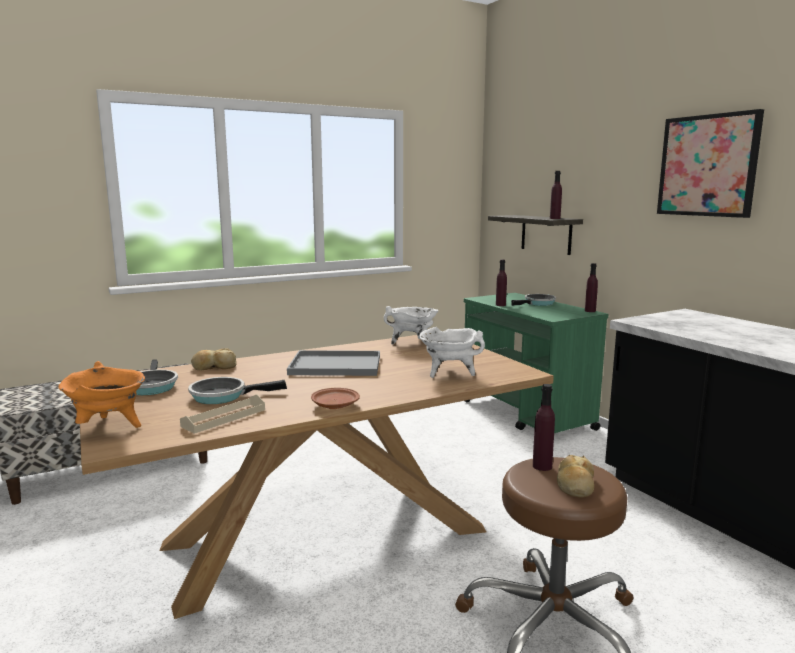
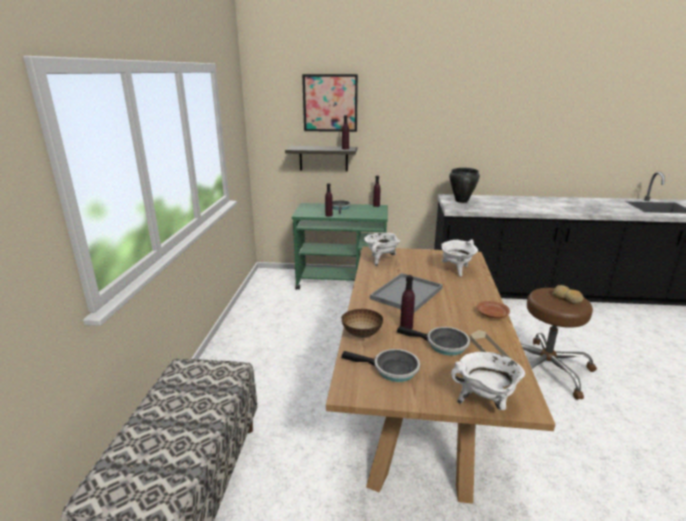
camera: 55 degrees left, 10 degrees up
orange cooking pot [58,361,145,428] -> white cooking pot [451,352,525,410]
frying pan [188,377,287,404] -> frying pan turned 90 degrees counterclockwise [397,326,470,356]
bread [191,348,237,370] -> bowl [341,309,383,338]
purple bottle [533,384,555,471] -> purple bottle moved to [400,275,415,329]
picture [657,109,764,218] -> picture moved to [302,74,358,132]
none -> black cooking pot [449,168,480,203]

